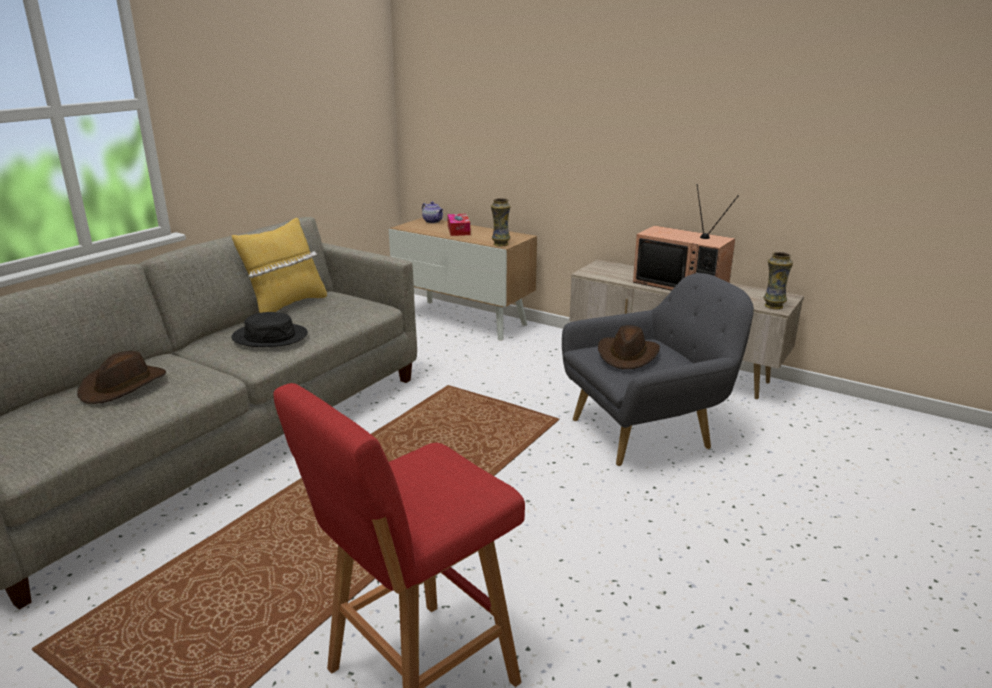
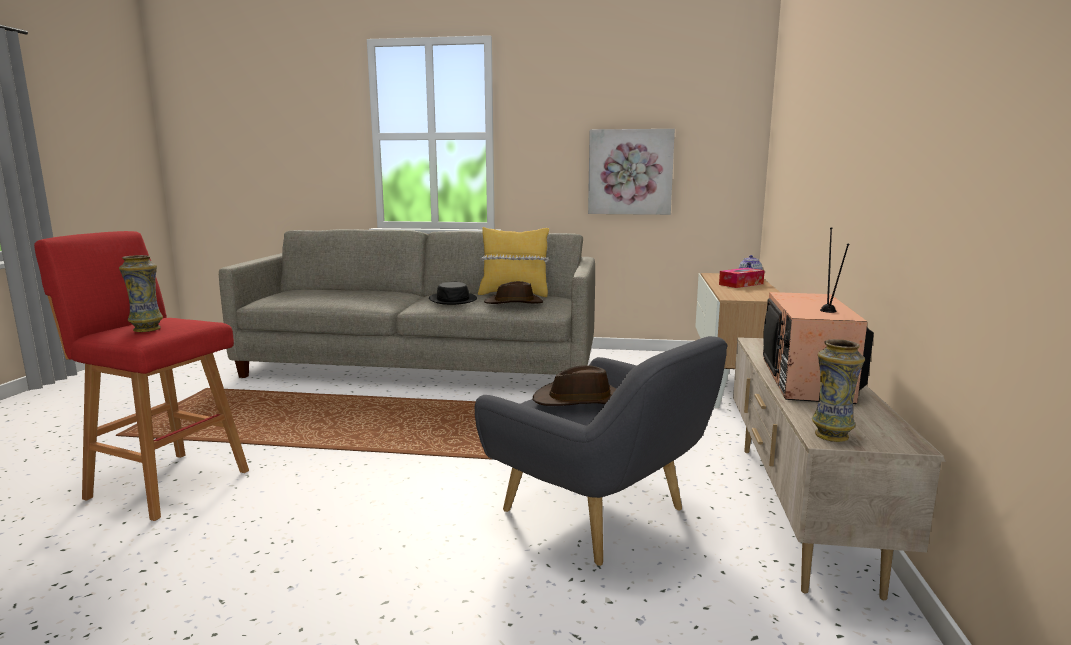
camera: 65 degrees right, 10 degrees down
brown hat [77,351,166,404] -> brown hat moved to [484,281,543,304]
vase [491,198,511,246] -> vase moved to [119,255,163,332]
none -> picture [588,129,675,215]

